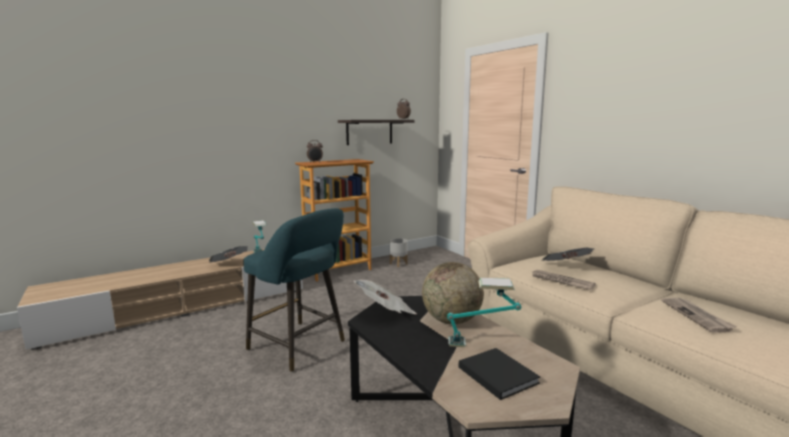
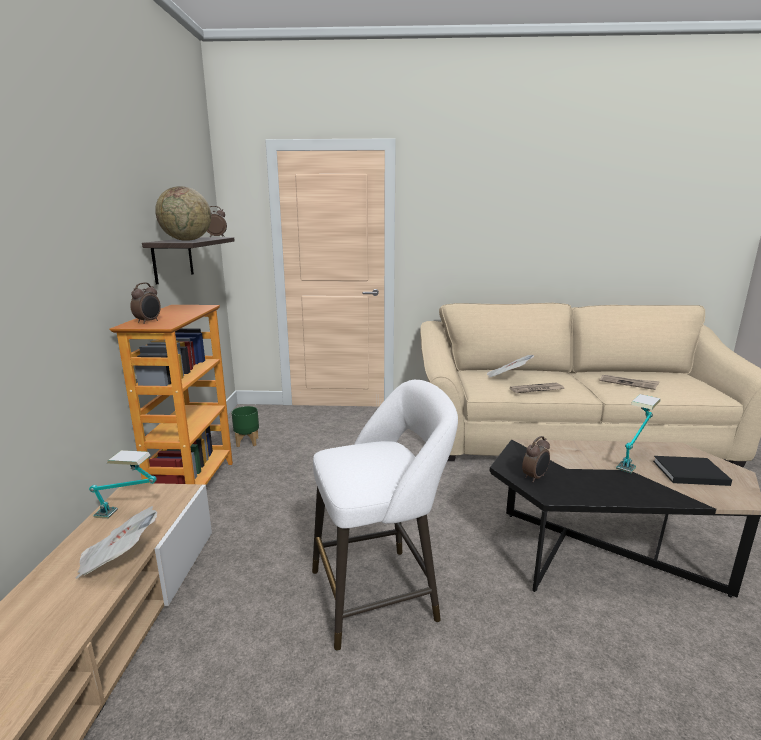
camera: 55 degrees left, 5 degrees up
turquoise stool [243,208,345,372] -> white stool [312,380,458,651]
newspaper [353,280,417,314] -> alarm clock [522,436,550,482]
grey planter [390,238,408,267] -> green planter [231,406,259,447]
globe [422,262,484,324] -> globe moved to [155,186,211,241]

